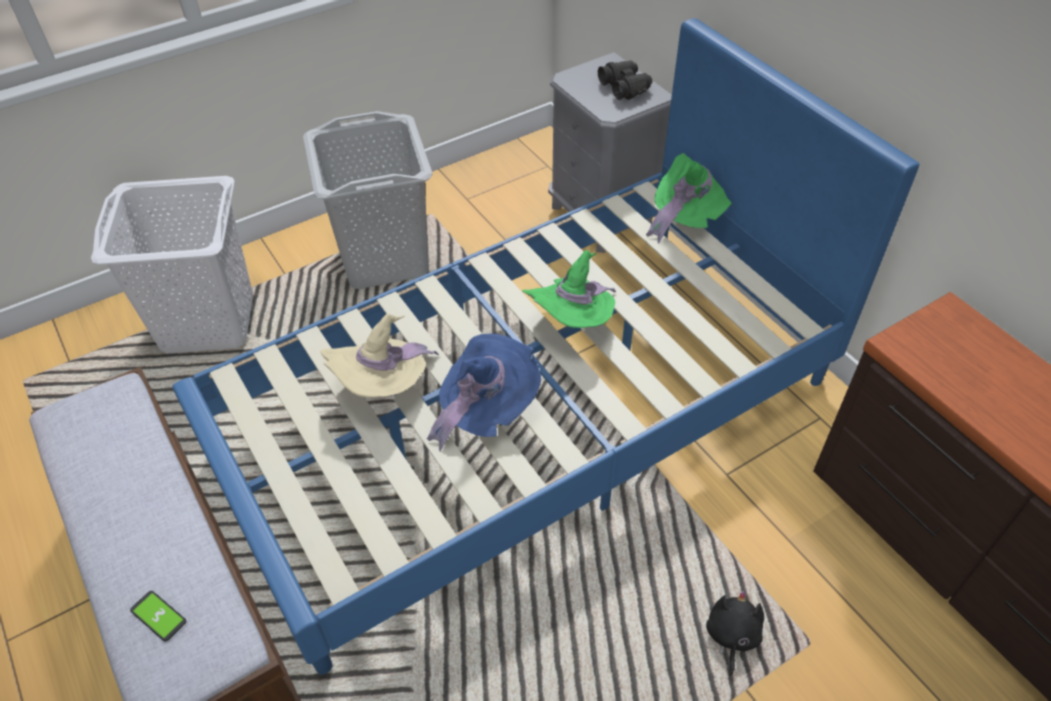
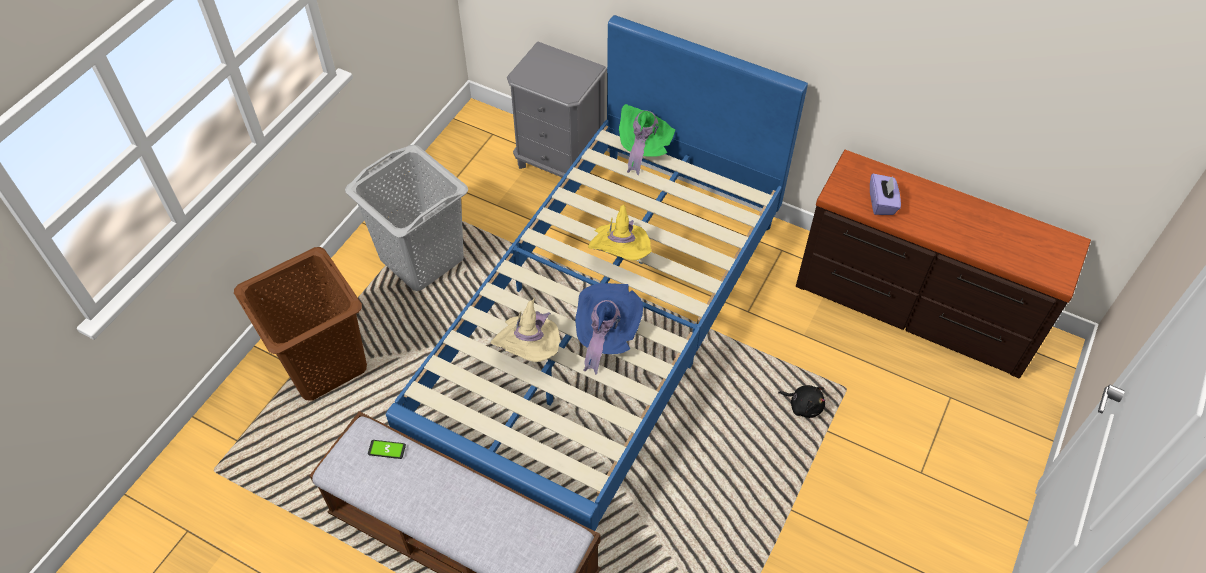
camera: 30 degrees left, 5 degrees up
white laundry basket [91,176,253,353] -> brown laundry basket [234,247,367,400]
phone [130,591,186,641] -> phone moved to [368,440,406,459]
green hat [522,250,616,328] -> yellow hat [588,204,652,261]
black binoculars [598,60,652,100] -> none
black plush toy [706,591,764,677] -> black plush toy turned 135 degrees clockwise [778,385,826,418]
none -> purple tissue box [870,174,901,215]

